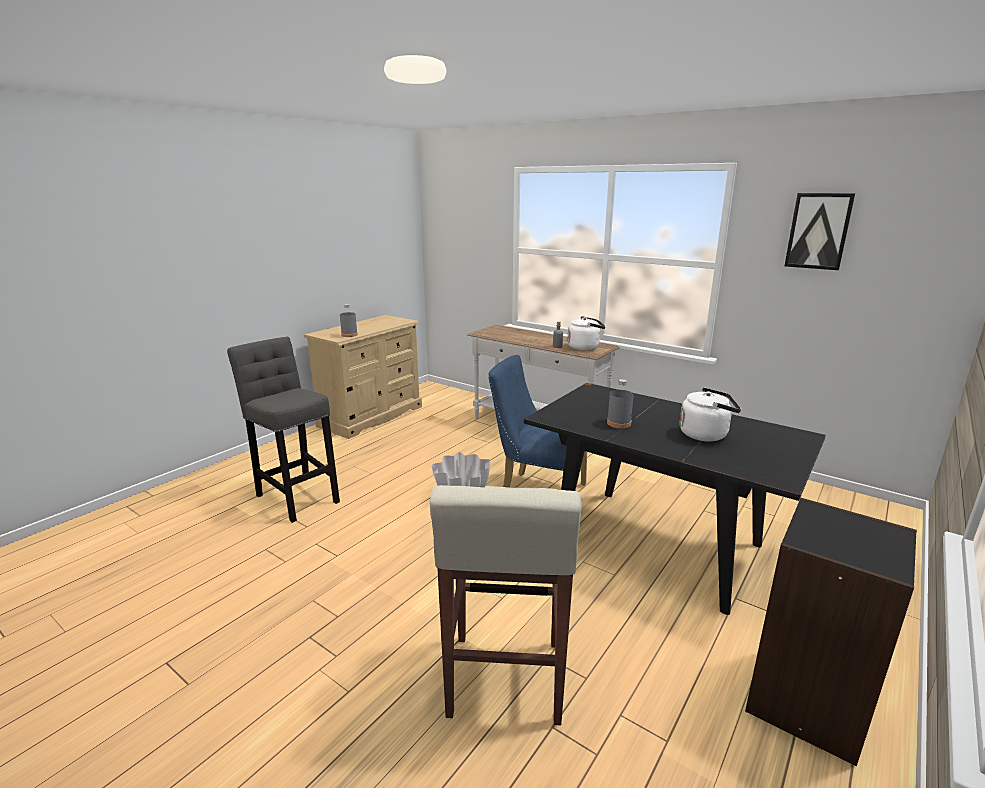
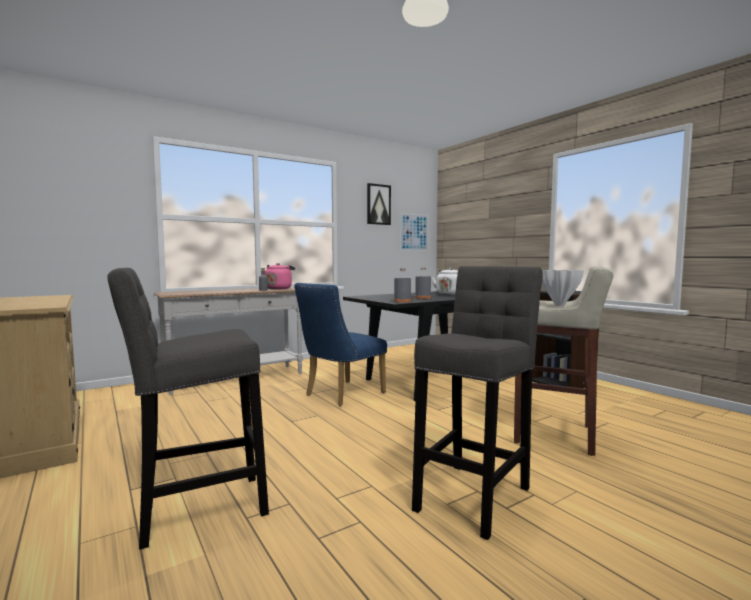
camera: 70 degrees left, 15 degrees down
grey bottle [340,304,358,337] -> grey bottle moved to [394,268,411,303]
white kettle [567,316,605,351] -> pink kettle [261,263,295,290]
none -> picture [400,213,429,251]
none -> grey stool [412,266,543,540]

